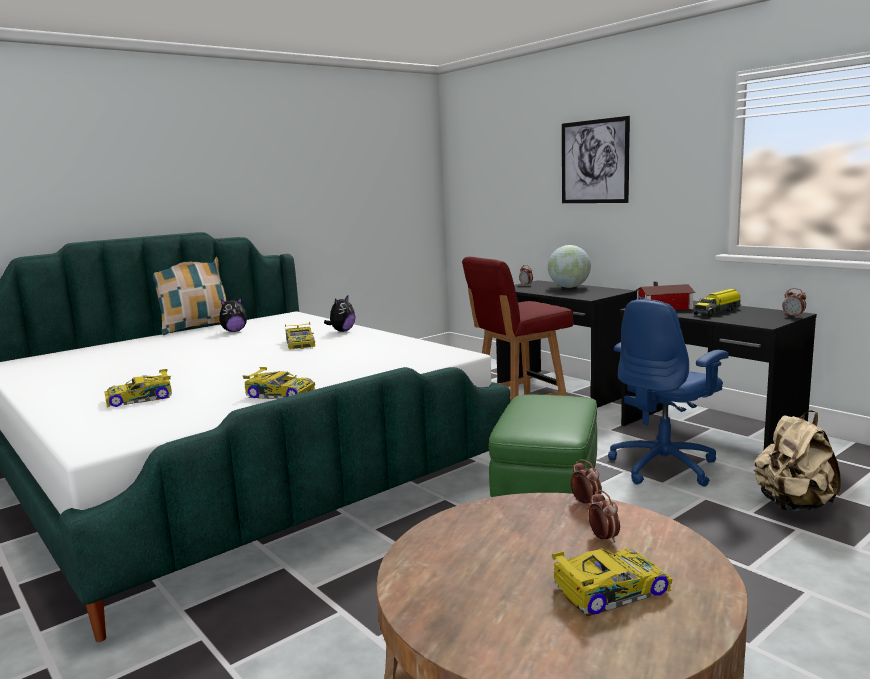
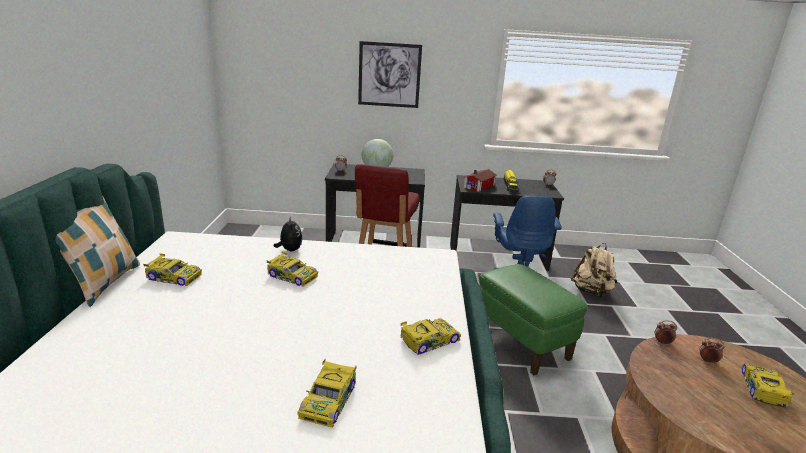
camera: 50 degrees left, 10 degrees up
plush toy [219,297,247,332] -> toy car [143,253,202,286]

